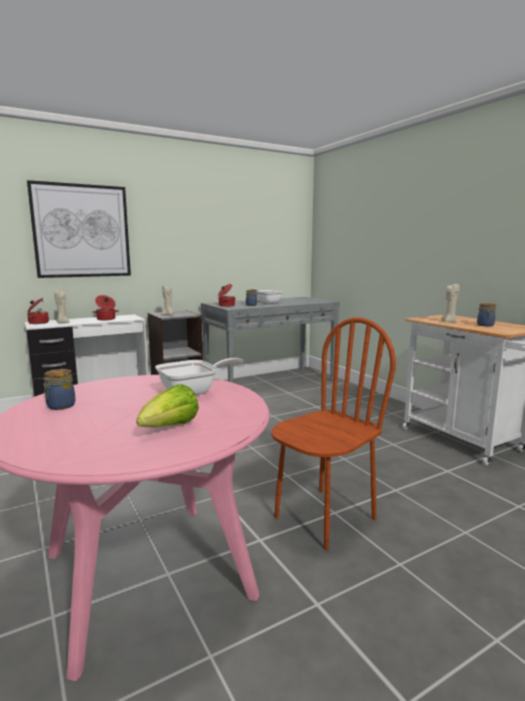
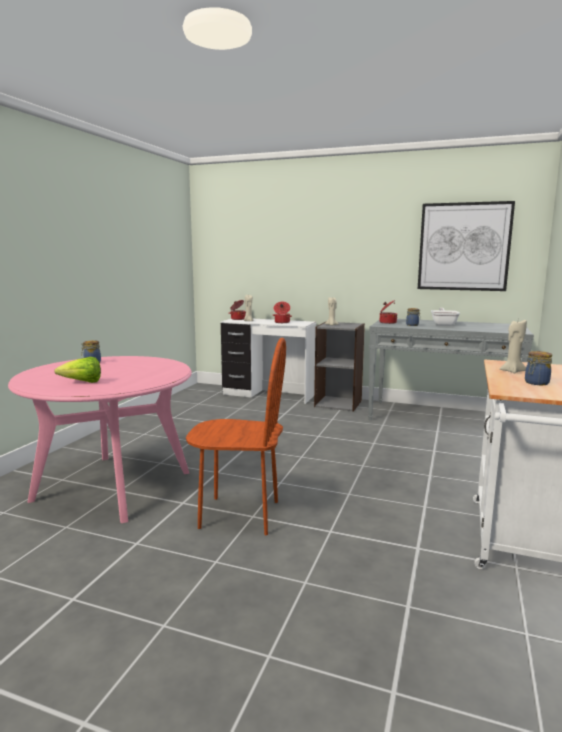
camera: 50 degrees right, 0 degrees up
picture [27,180,131,278] -> picture moved to [418,201,515,291]
frying pan [155,358,244,395] -> none

